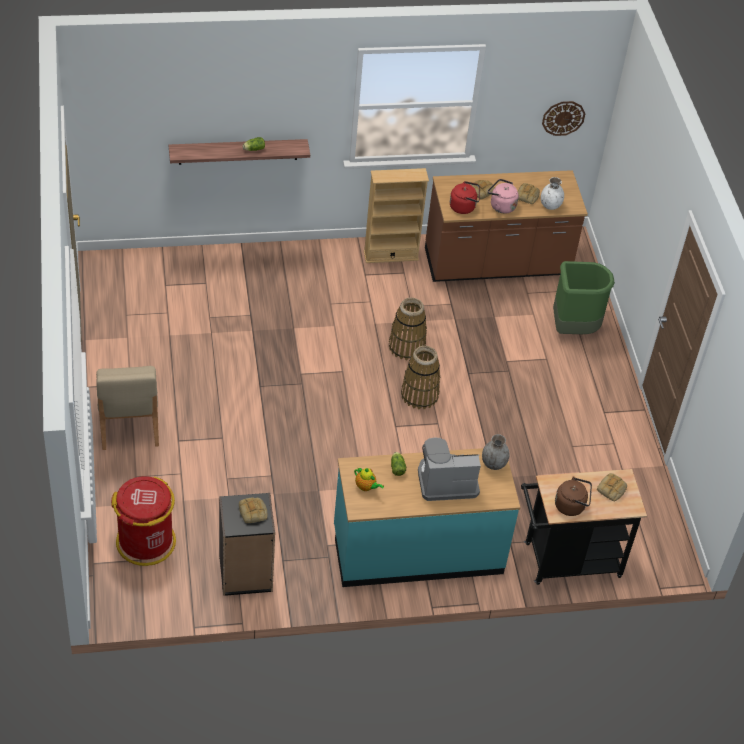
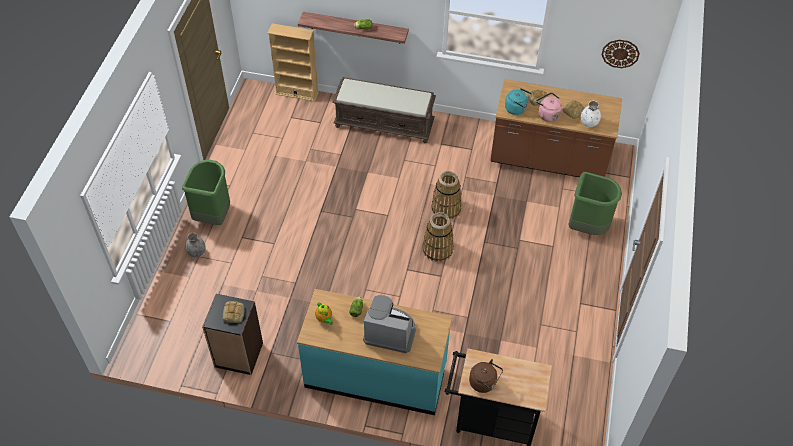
camera: 25 degrees right, 5 degrees up
beige chair [96,366,159,450] -> green trash can [182,160,230,225]
red trash can [111,476,176,566] -> none
beige bookcase [363,168,429,263] -> beige bookcase moved to [268,23,319,102]
red kettle [450,181,480,214] -> turquoise kettle [505,88,532,115]
grey vase [482,434,510,470] -> grey vase moved to [185,233,206,257]
bread [597,473,627,501] -> none
none -> brown bench [332,77,436,143]

